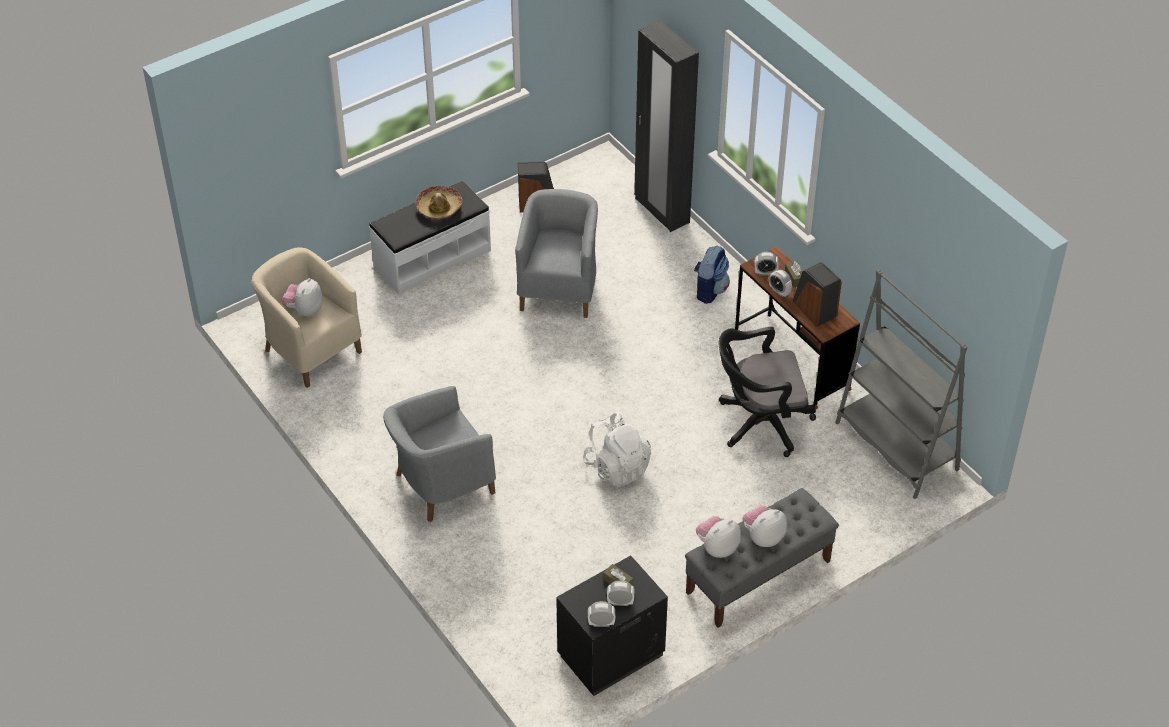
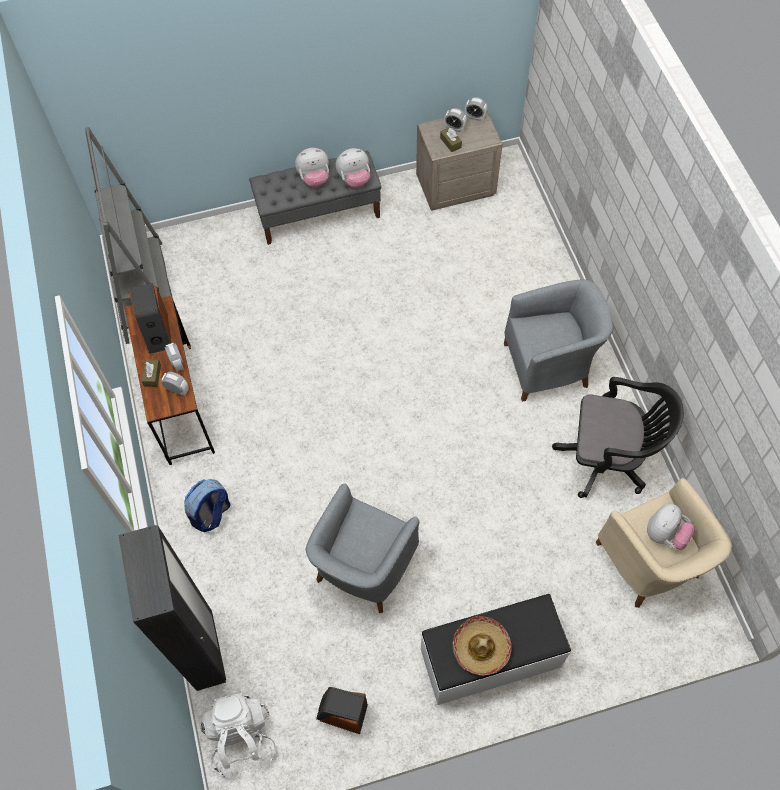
camera: 160 degrees left, 15 degrees up
black nightstand [556,555,668,696] -> beige nightstand [416,111,503,211]
white backpack [583,412,651,487] -> white backpack moved to [201,692,276,779]
black office chair [719,327,816,457] -> black office chair moved to [552,377,684,498]

